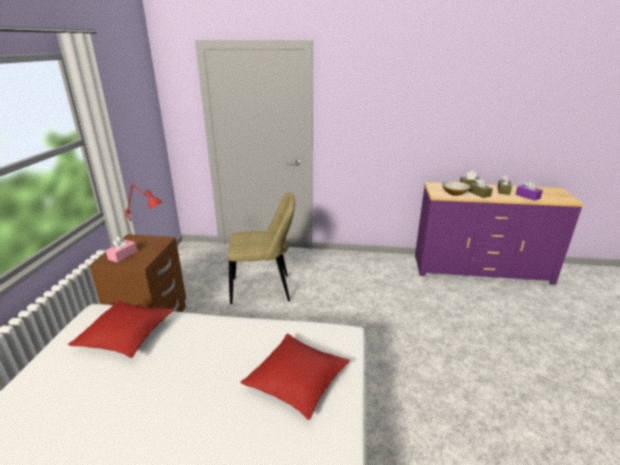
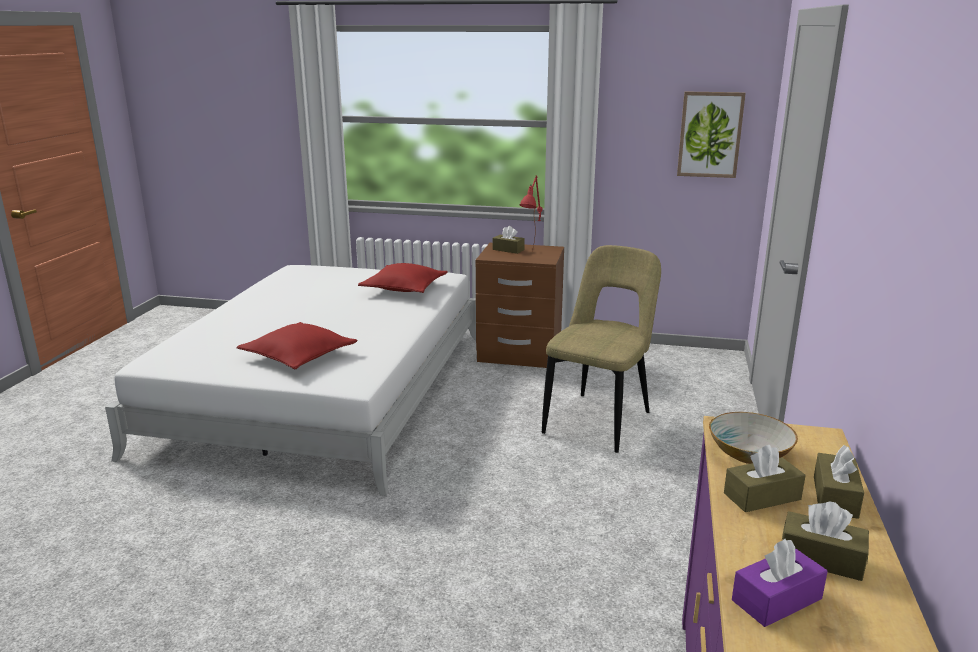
camera: 95 degrees right, 5 degrees down
pink tissue box [106,236,137,263] -> brown tissue box [493,226,525,254]
beige chair [228,192,295,304] -> beige chair turned 150 degrees counterclockwise [542,245,661,453]
none -> picture [677,91,746,178]

